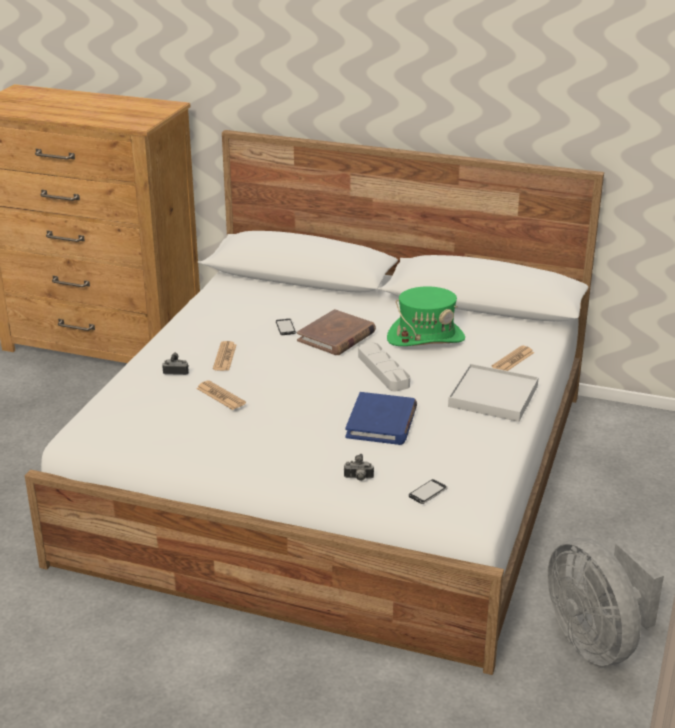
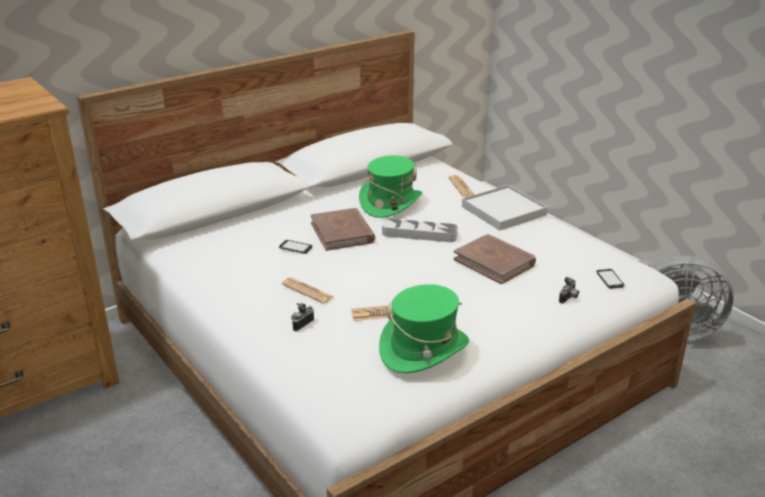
camera: 55 degrees left, 0 degrees up
blue book [345,392,417,445] -> brown book [453,234,536,284]
none -> green hat [379,284,469,373]

